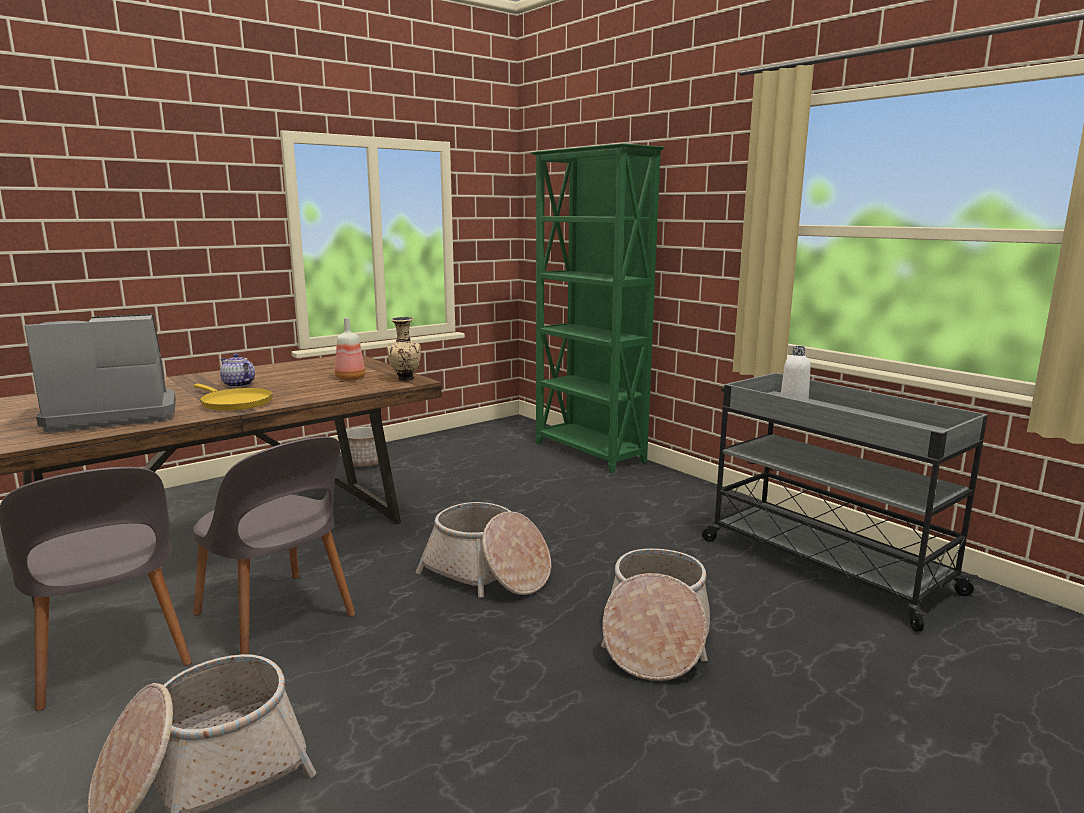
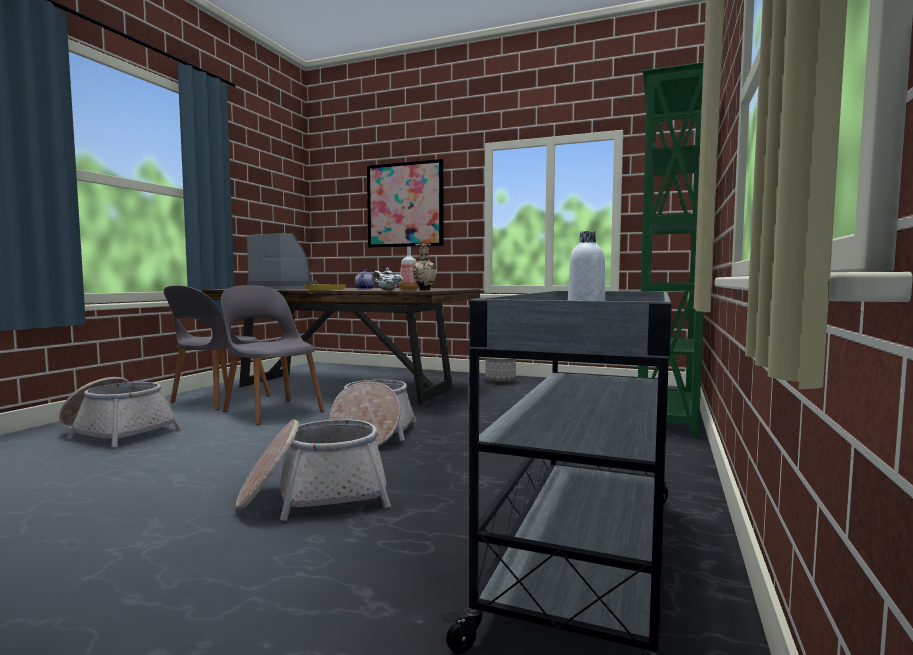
camera: 60 degrees right, 10 degrees down
grey chair [193,436,355,655] -> grey chair turned 120 degrees clockwise [221,285,325,425]
none -> picture [367,159,444,248]
none -> white teapot [372,268,403,291]

